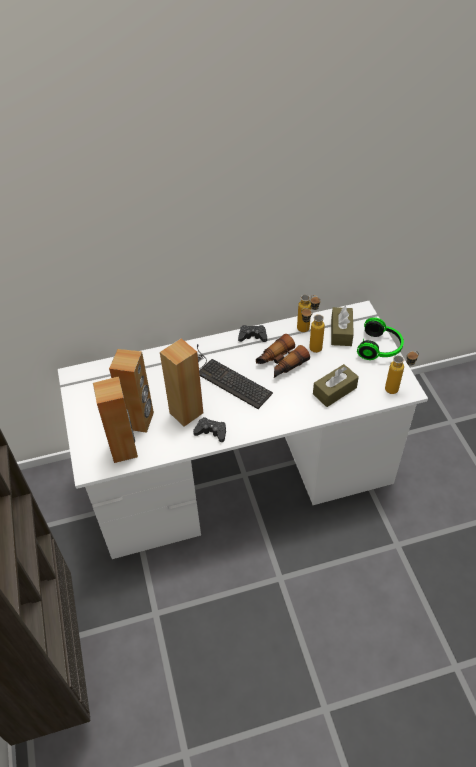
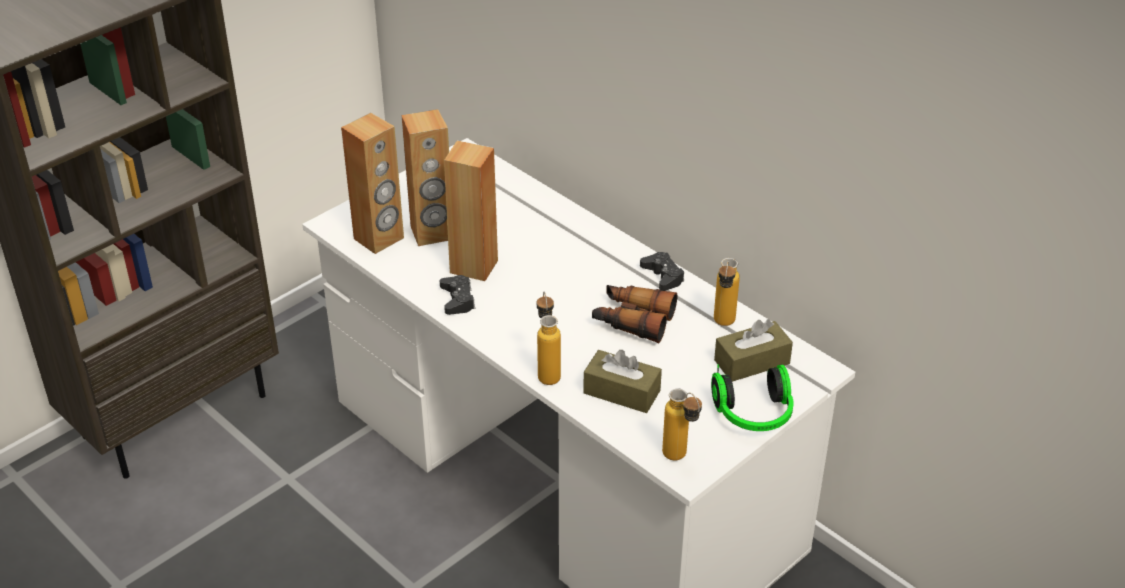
camera: 60 degrees right, 10 degrees down
keyboard [197,344,273,409] -> none
bottle [301,308,325,353] -> bottle moved to [537,291,561,385]

